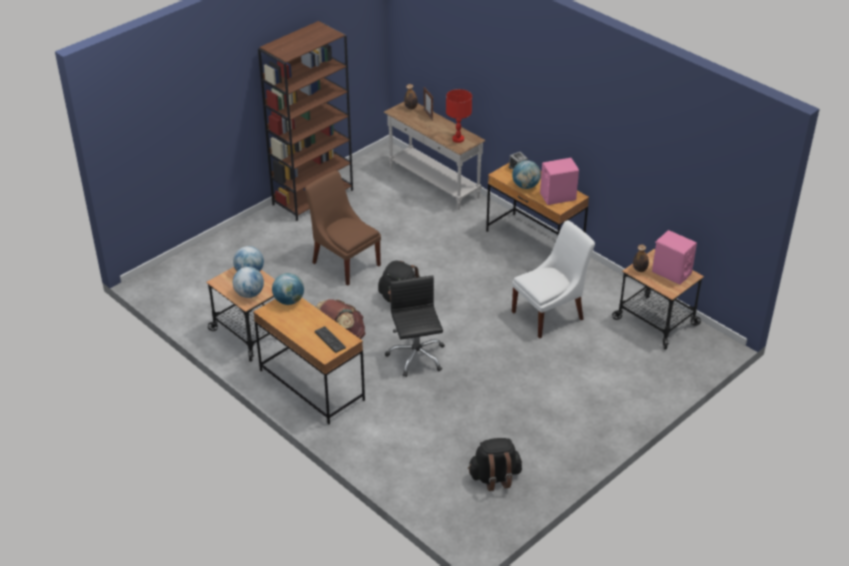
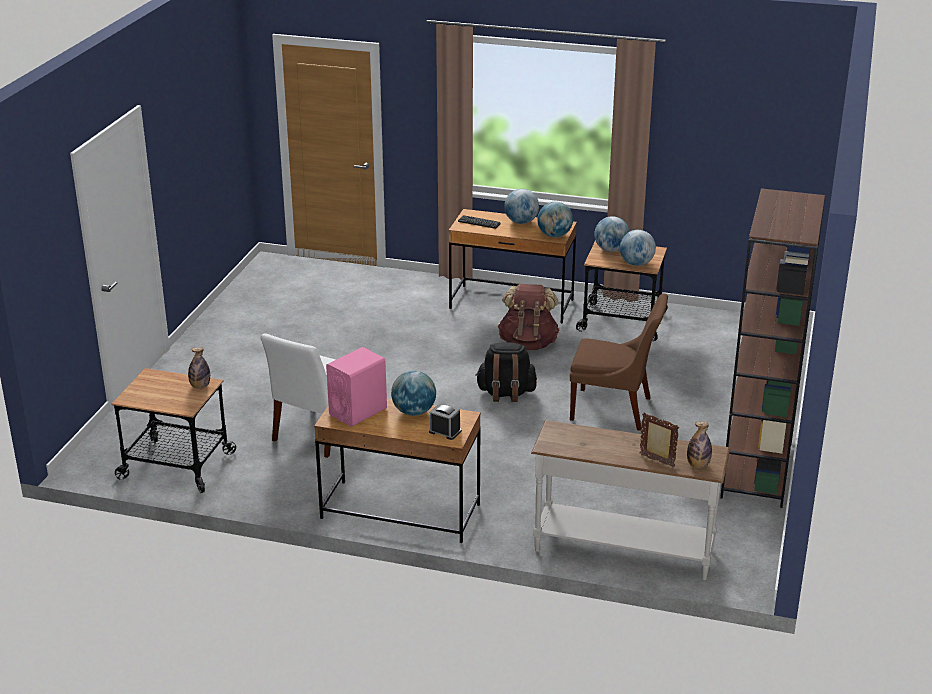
camera: 150 degrees right, 10 degrees down
black office chair [385,275,445,377] -> none
red table lamp [446,89,472,143] -> none
black backpack [468,438,522,491] -> none
pink speaker [652,230,697,285] -> none
none -> globe [504,189,539,224]

